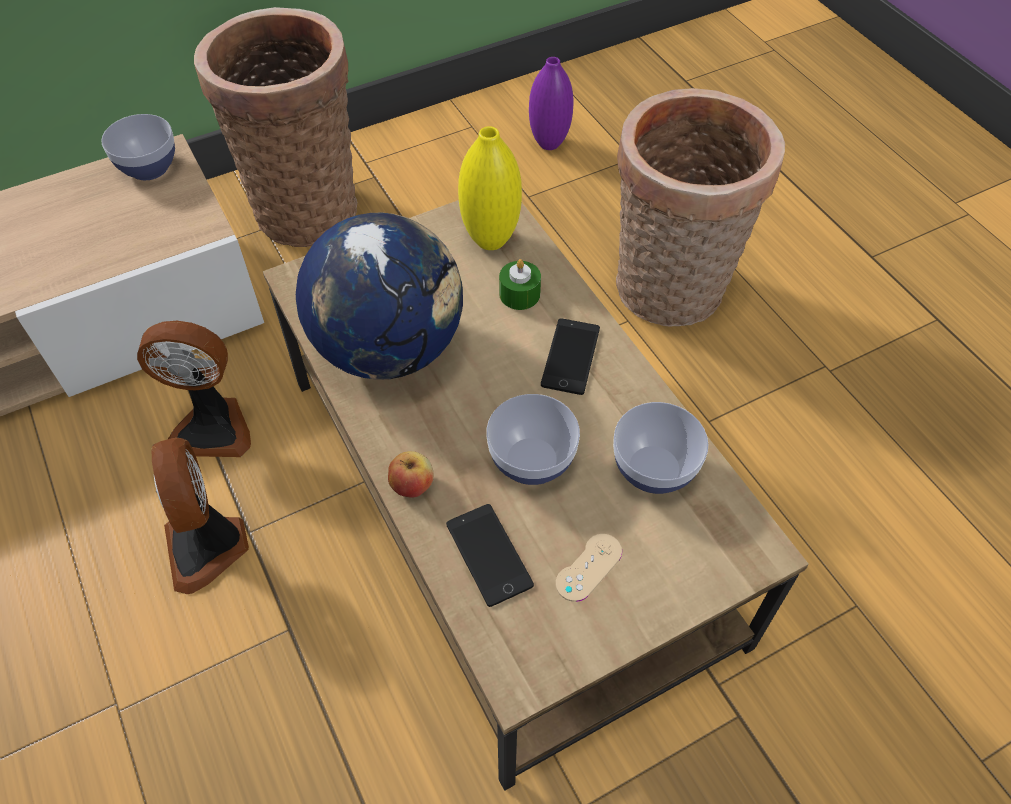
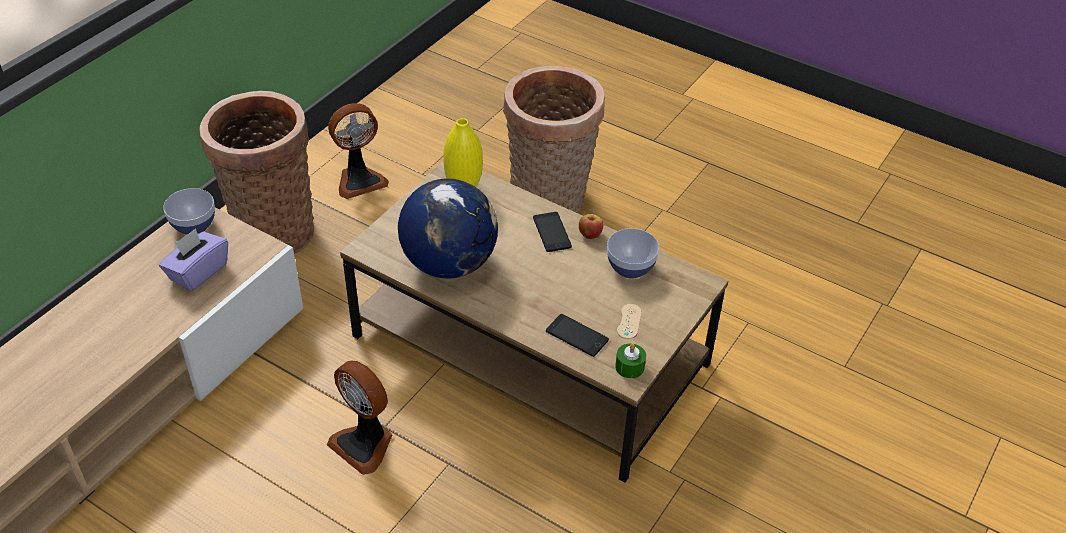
camera: 30 degrees left, 10 degrees down
fan [137,321,251,457] -> fan moved to [328,103,389,199]
apple [388,451,434,498] -> apple moved to [579,214,603,239]
bowl [486,394,580,485] -> none
green candle [499,259,541,310] -> green candle moved to [615,343,646,378]
purple vase [529,57,573,150] -> none
none -> purple tissue box [159,228,228,292]

